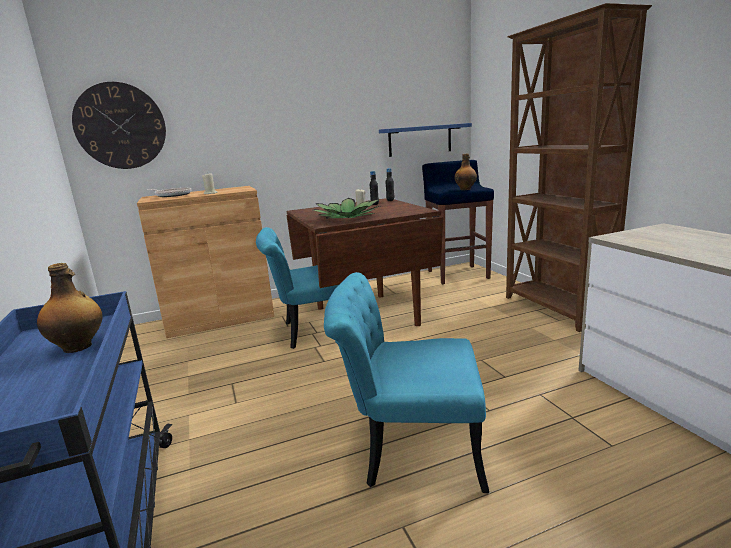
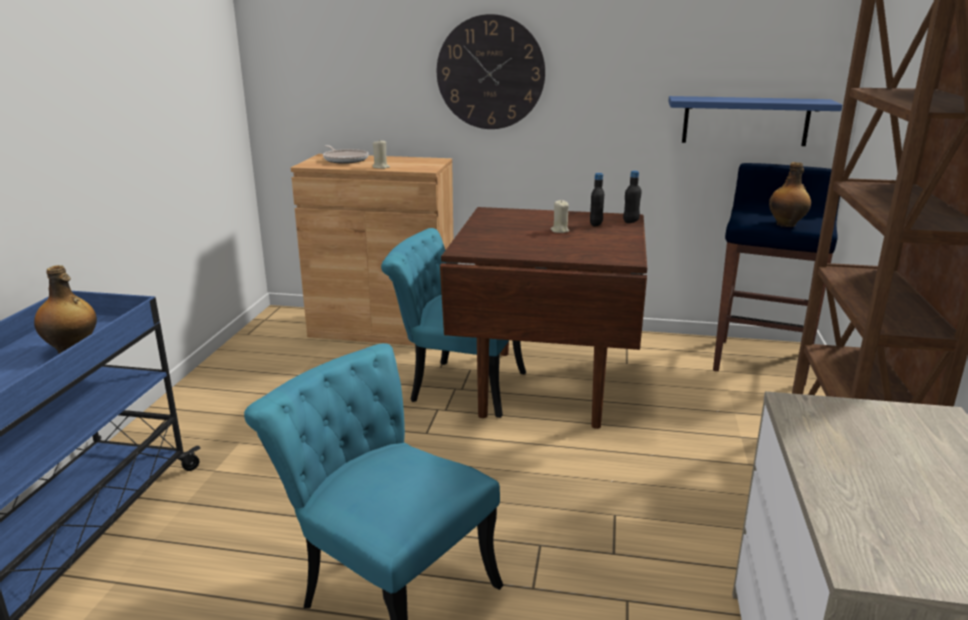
camera: 30 degrees right, 5 degrees up
wall clock [72,82,166,169] -> wall clock moved to [437,14,545,129]
potted plant [313,198,379,219] -> none

